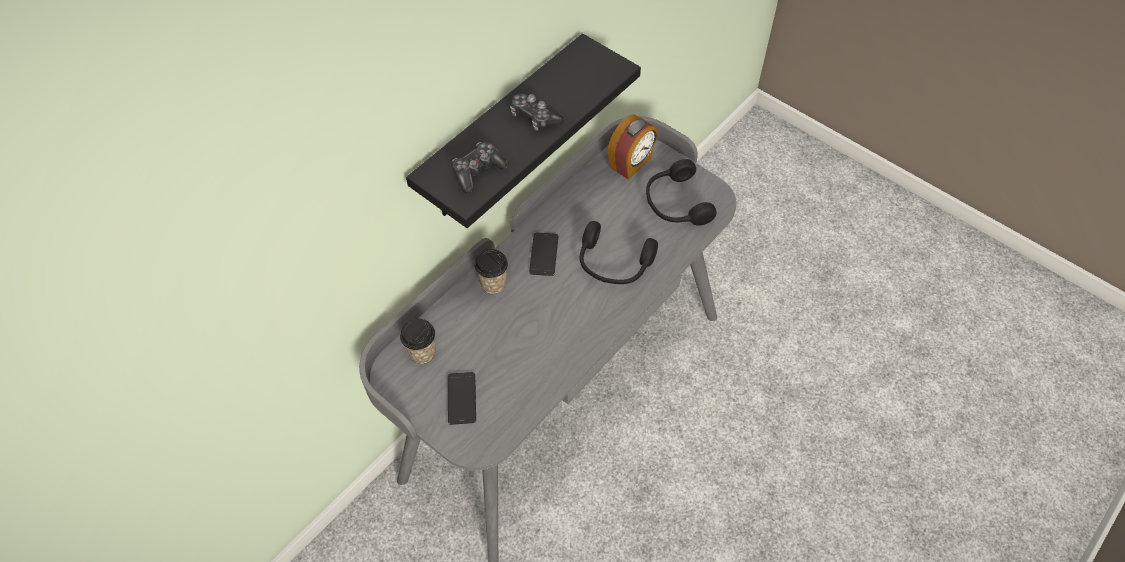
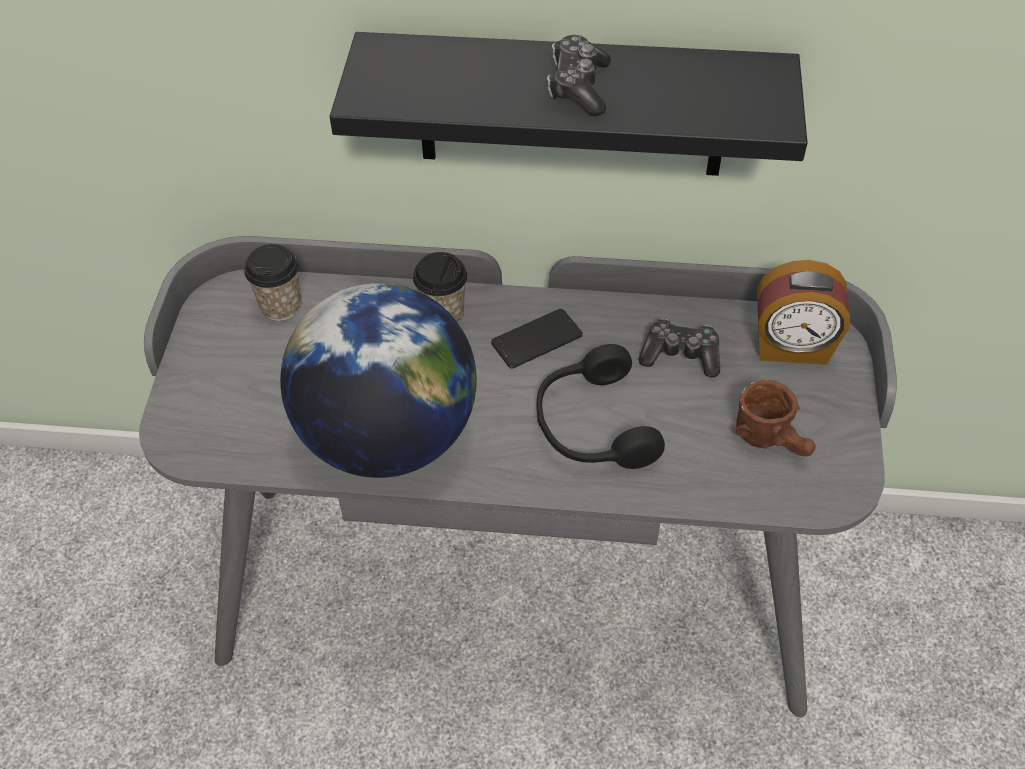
camera: 55 degrees right, 5 degrees down
phone [448,372,476,425] -> none
game controller [452,142,509,193] -> game controller moved to [638,318,720,377]
black headphones [646,159,716,226] -> brown mug [736,380,816,456]
none -> globe [280,283,477,478]

